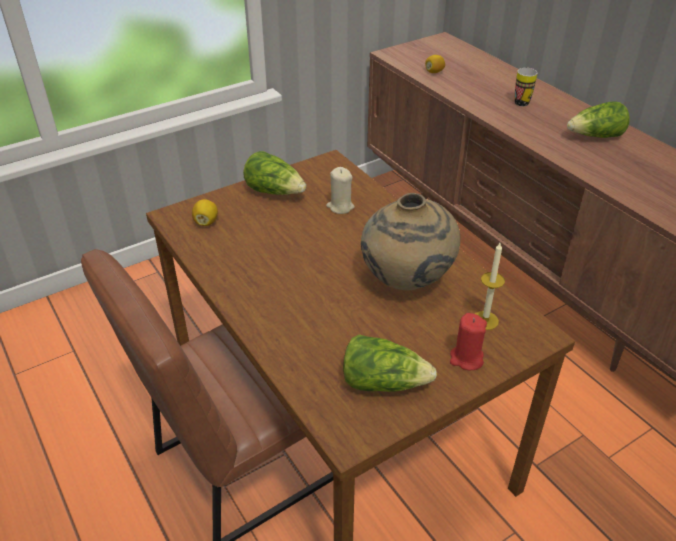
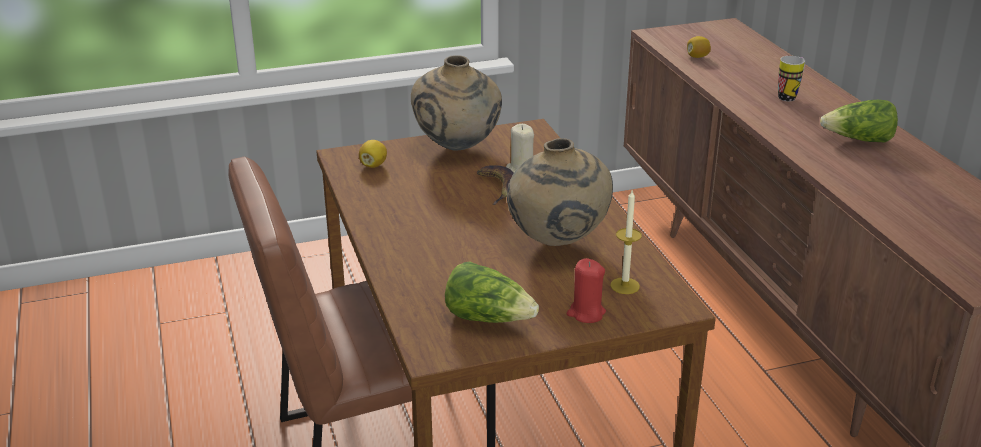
camera: 15 degrees right, 10 degrees down
lettuce [243,151,306,195] -> beige vase [411,55,502,151]
none -> banana [477,165,514,205]

